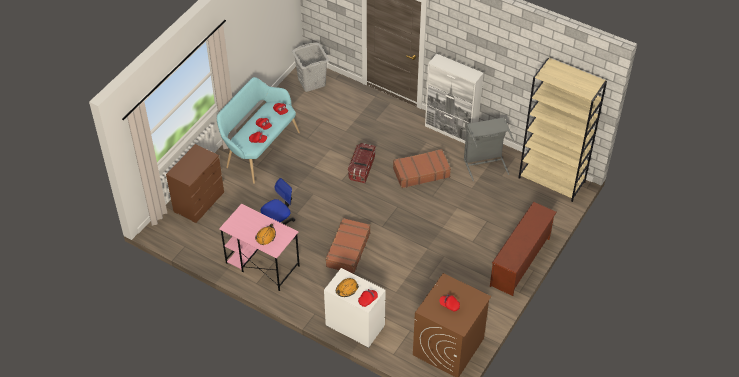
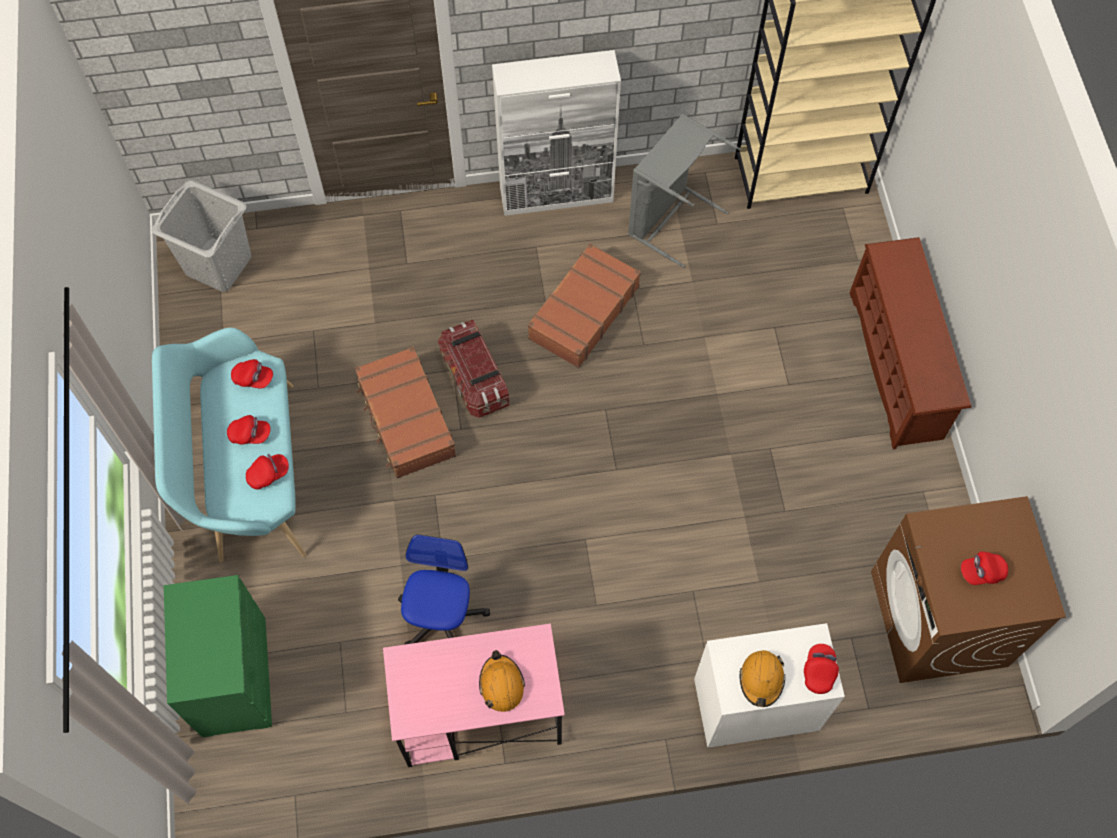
camera: 40 degrees left, 15 degrees up
brown dresser [166,144,224,223] -> green dresser [164,575,272,737]
brown suitcase [325,218,371,274] -> brown suitcase moved to [355,347,456,478]

